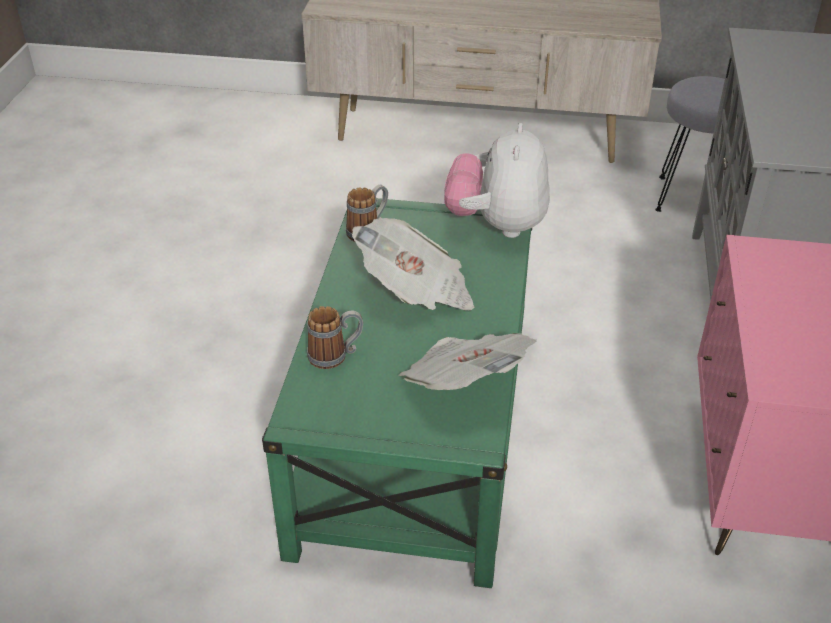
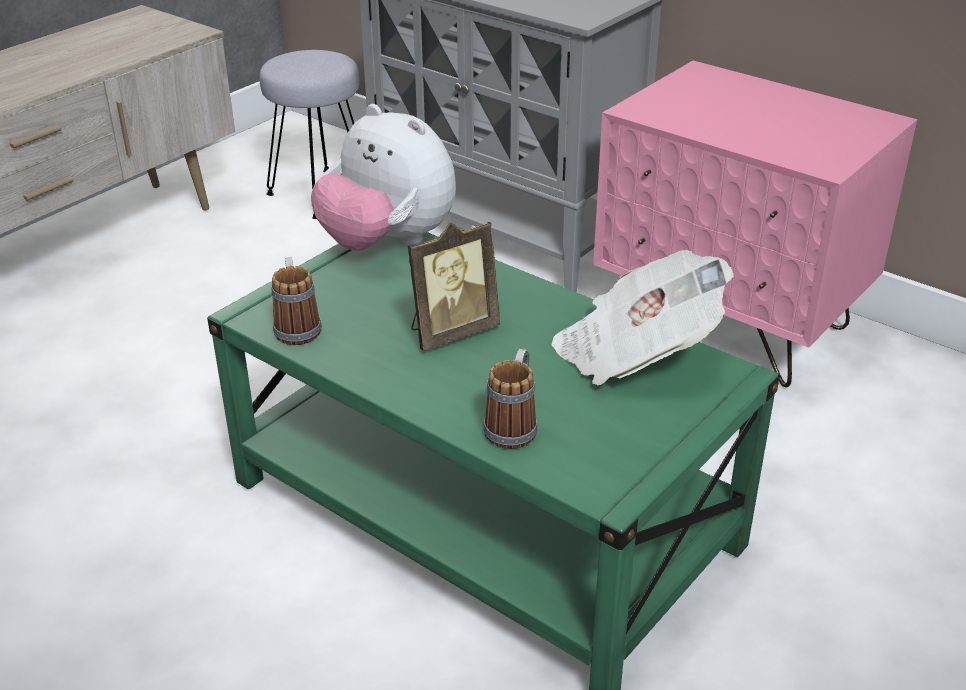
camera: 60 degrees left, 5 degrees down
newspaper [352,218,475,310] -> picture frame [408,222,500,351]

